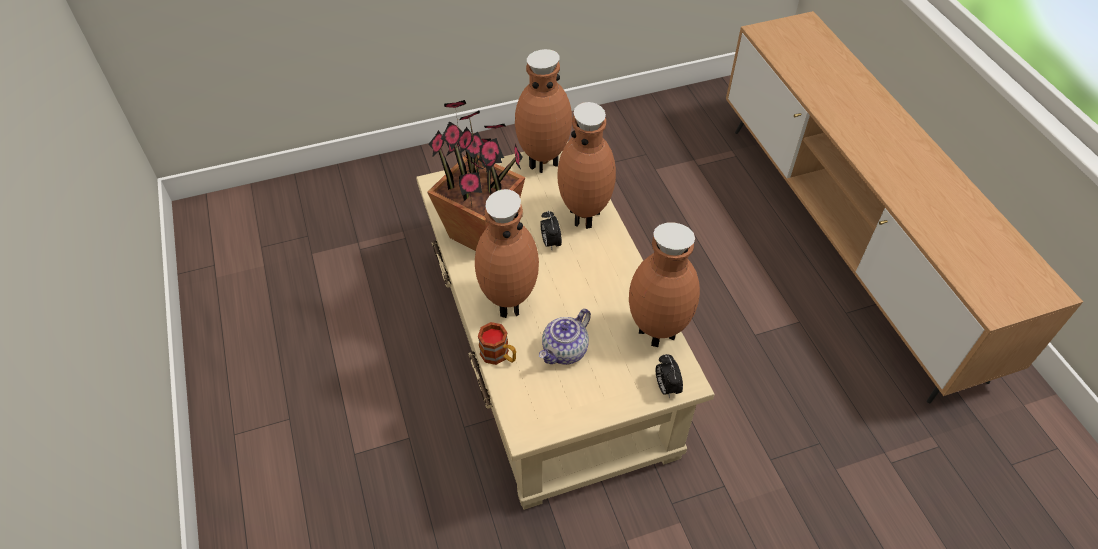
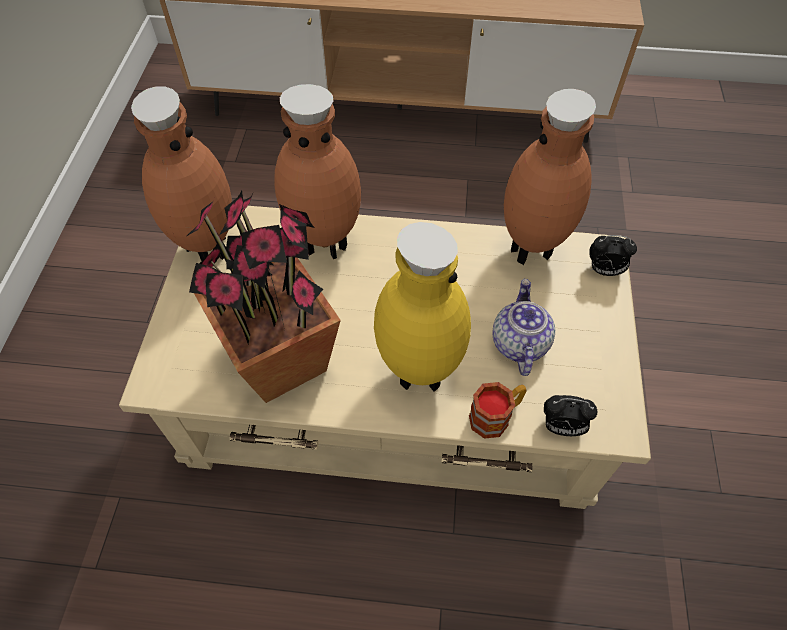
camera: 65 degrees left, 5 degrees up
brown vase [475,189,539,318] -> yellow vase [374,222,471,392]
teapot [539,309,591,365] -> teapot turned 150 degrees counterclockwise [493,279,555,376]
alarm clock [540,211,562,250] -> alarm clock moved to [544,395,597,436]

